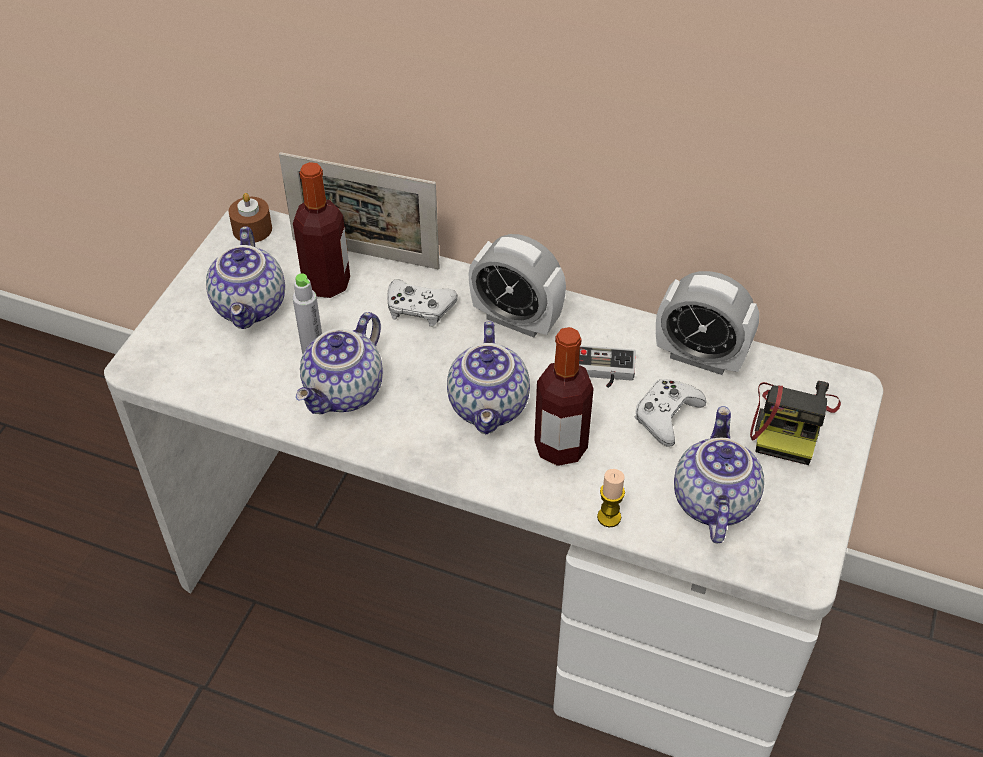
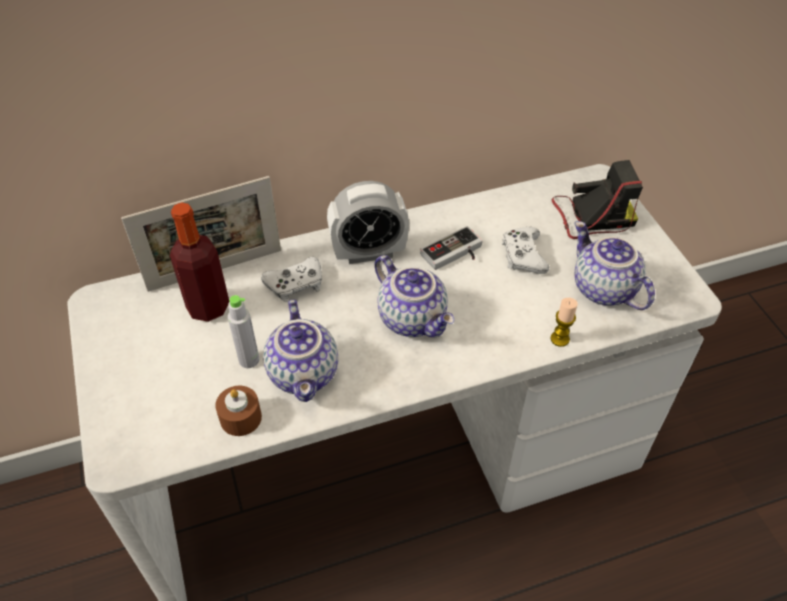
camera: 40 degrees left, 0 degrees up
teapot [206,226,285,329] -> none
brown candle [229,193,272,242] -> brown candle moved to [215,386,262,436]
bottle [534,327,594,466] -> none
alarm clock [656,271,759,375] -> none
camera [750,381,841,465] -> camera turned 75 degrees counterclockwise [551,160,643,239]

